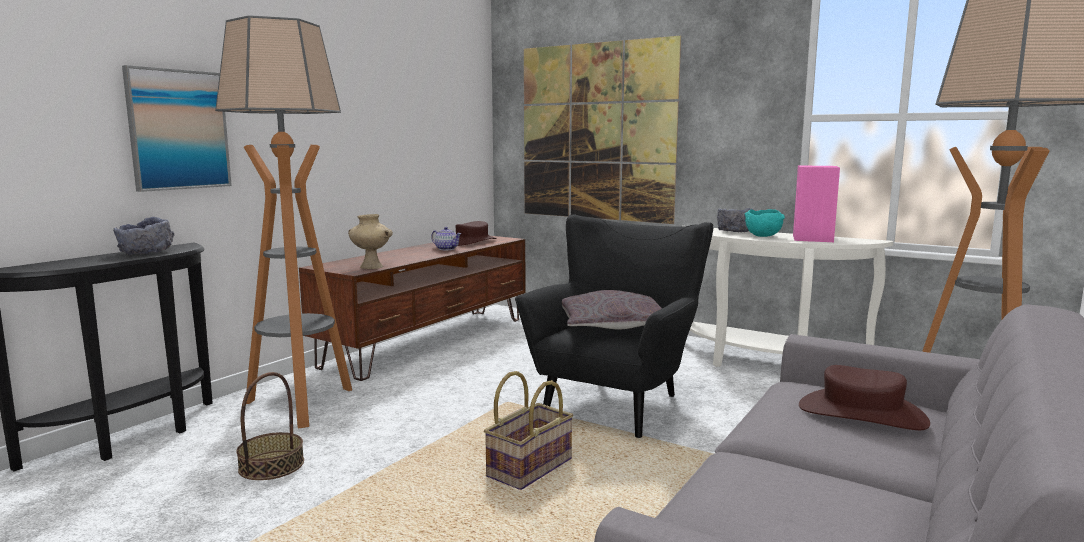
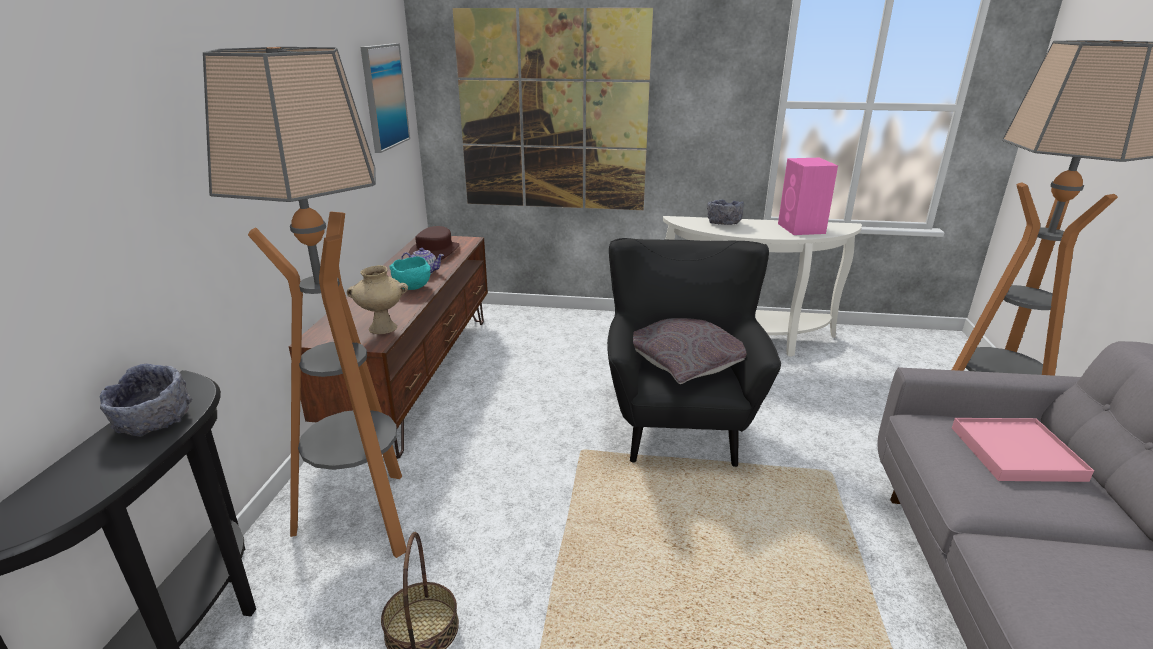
camera: 25 degrees left, 15 degrees up
picture [122,65,232,192] -> picture moved to [360,43,410,153]
basket [484,371,574,490] -> none
turquoise bowl [745,209,785,237] -> turquoise bowl moved to [389,257,431,290]
brown hat [799,365,930,430] -> pink tray [952,418,1094,482]

